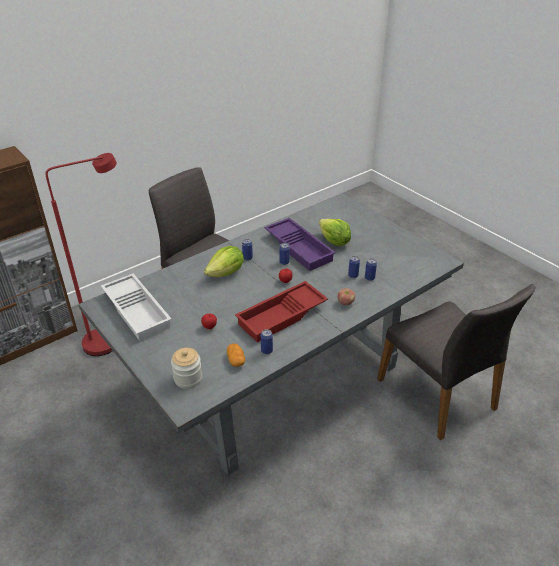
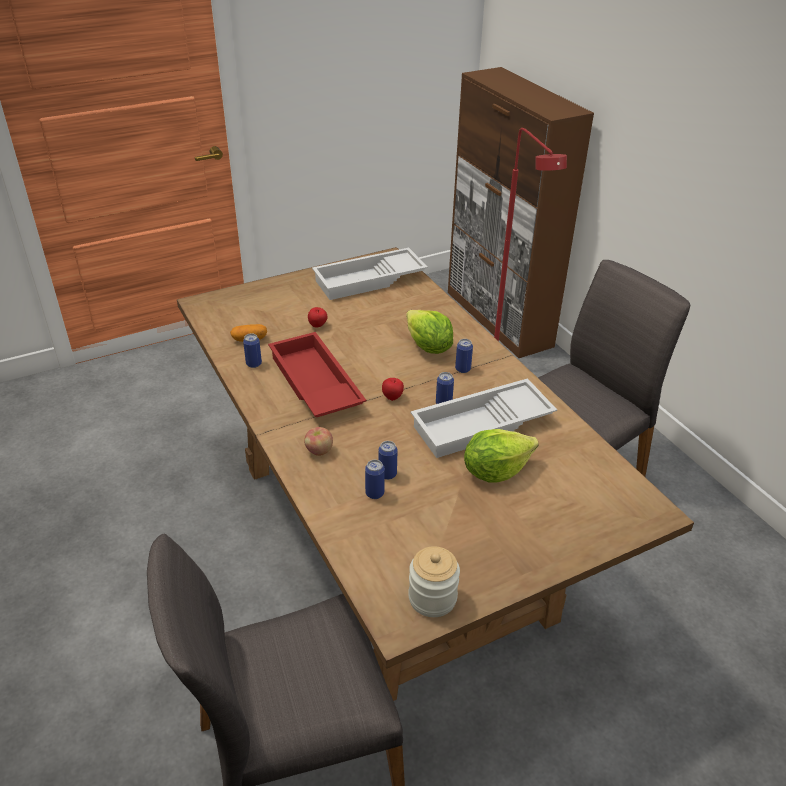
camera: 100 degrees right, 0 degrees up
grey dining table [78,193,464,476] -> brown dining table [177,247,694,701]
jar [171,348,202,389] -> jar moved to [408,546,460,617]
purple tray [264,218,336,271] -> white tray [410,378,557,458]

